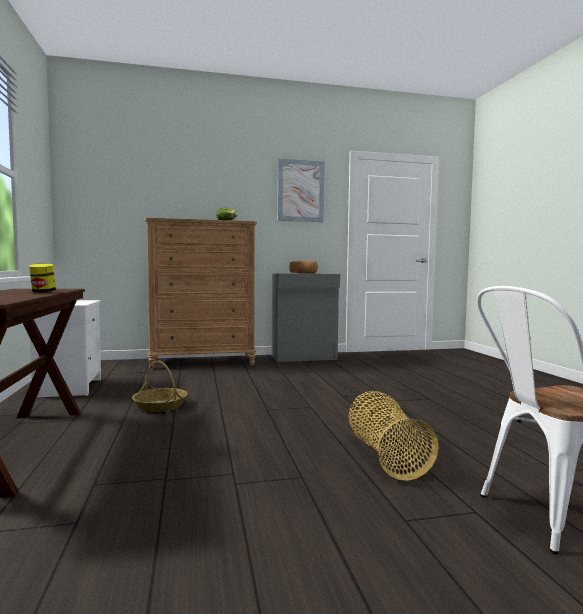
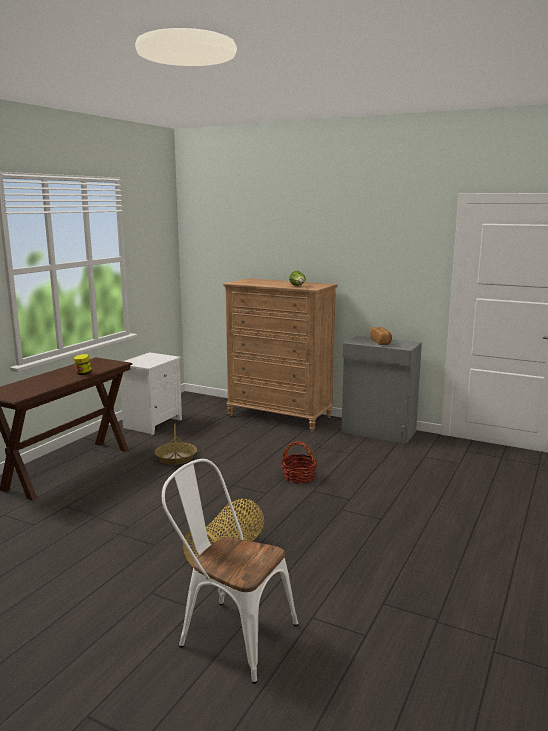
camera: 40 degrees right, 10 degrees up
picture [278,159,324,222] -> none
none -> basket [281,441,318,484]

